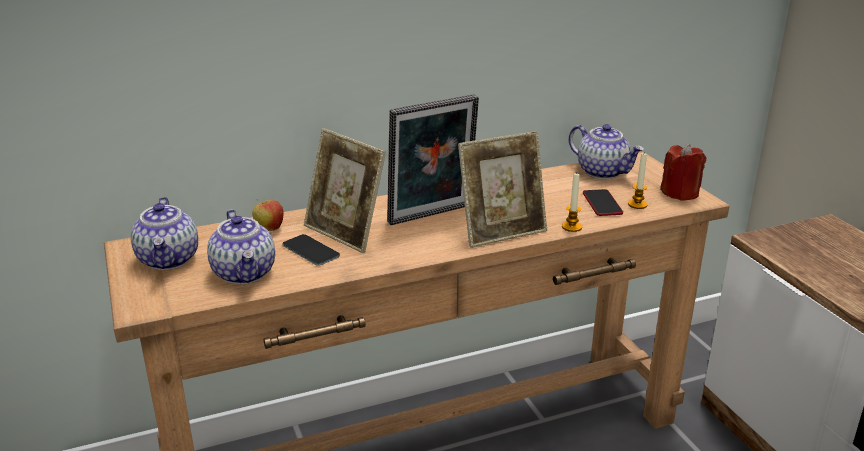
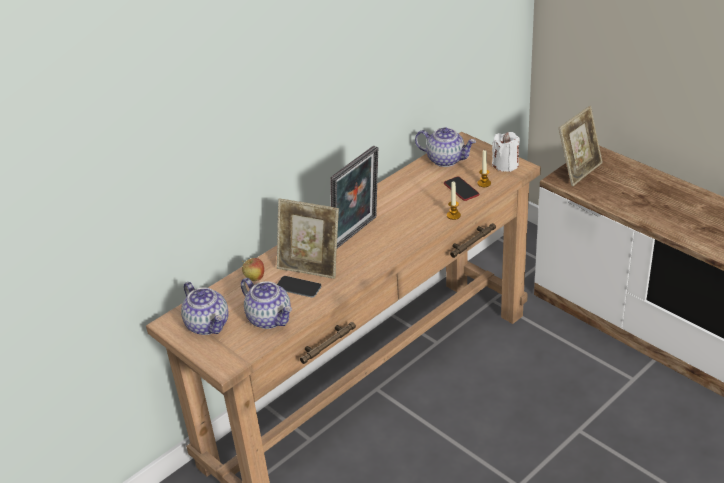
camera: 20 degrees left, 10 degrees up
picture frame [458,131,547,248] -> picture frame moved to [559,106,603,186]
red candle [660,143,707,201] -> white candle [492,132,520,172]

